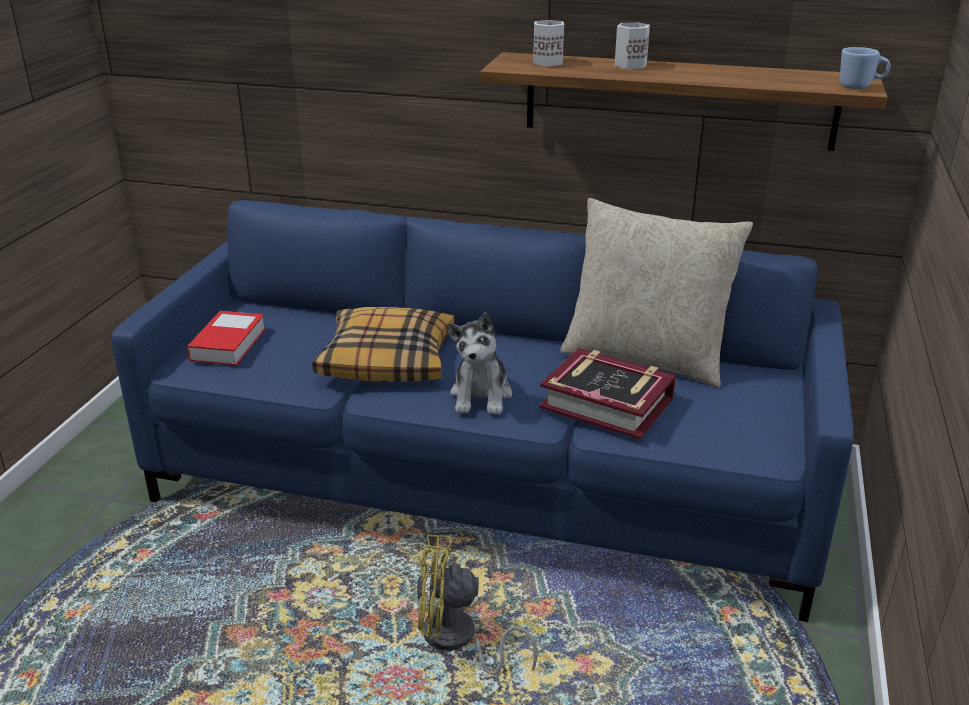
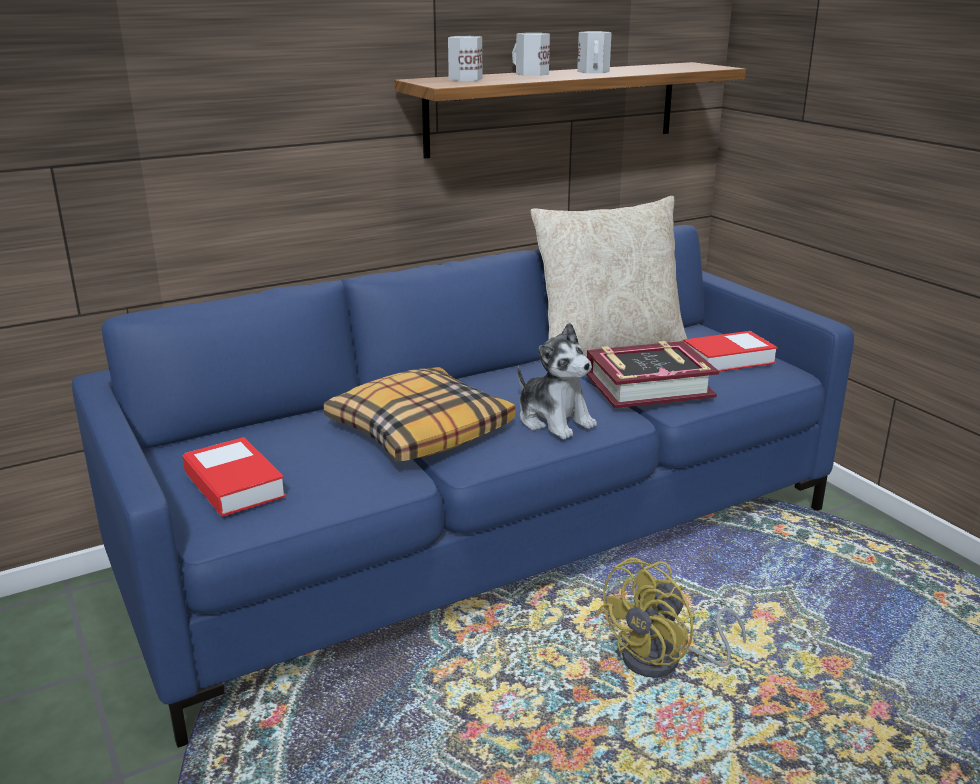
camera: 45 degrees left, 5 degrees down
blue mug [840,47,890,89] -> none
none -> white mug [577,31,612,73]
none -> book [683,331,778,372]

